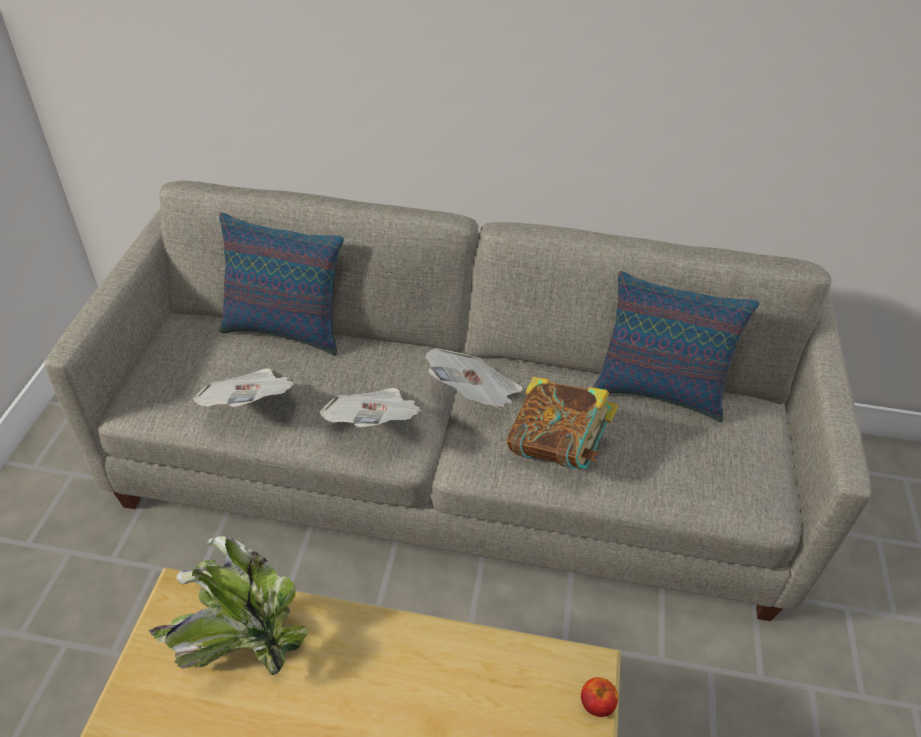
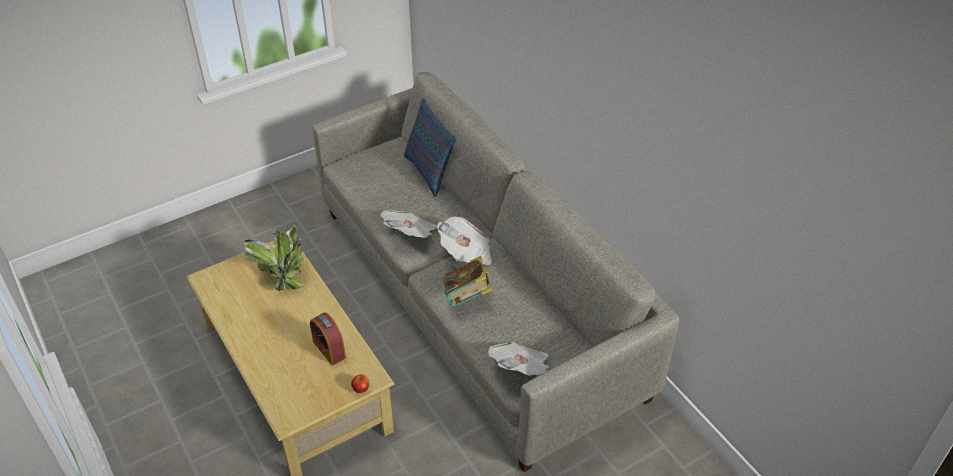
camera: 50 degrees right, 0 degrees up
newspaper [193,368,296,407] -> newspaper moved to [488,342,548,376]
blue pillow [593,271,759,422] -> none
none -> alarm clock [310,312,346,365]

